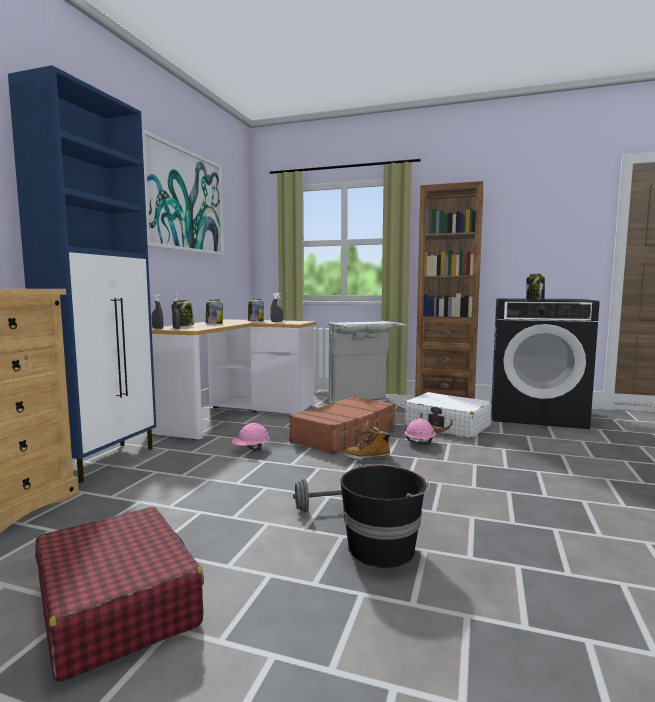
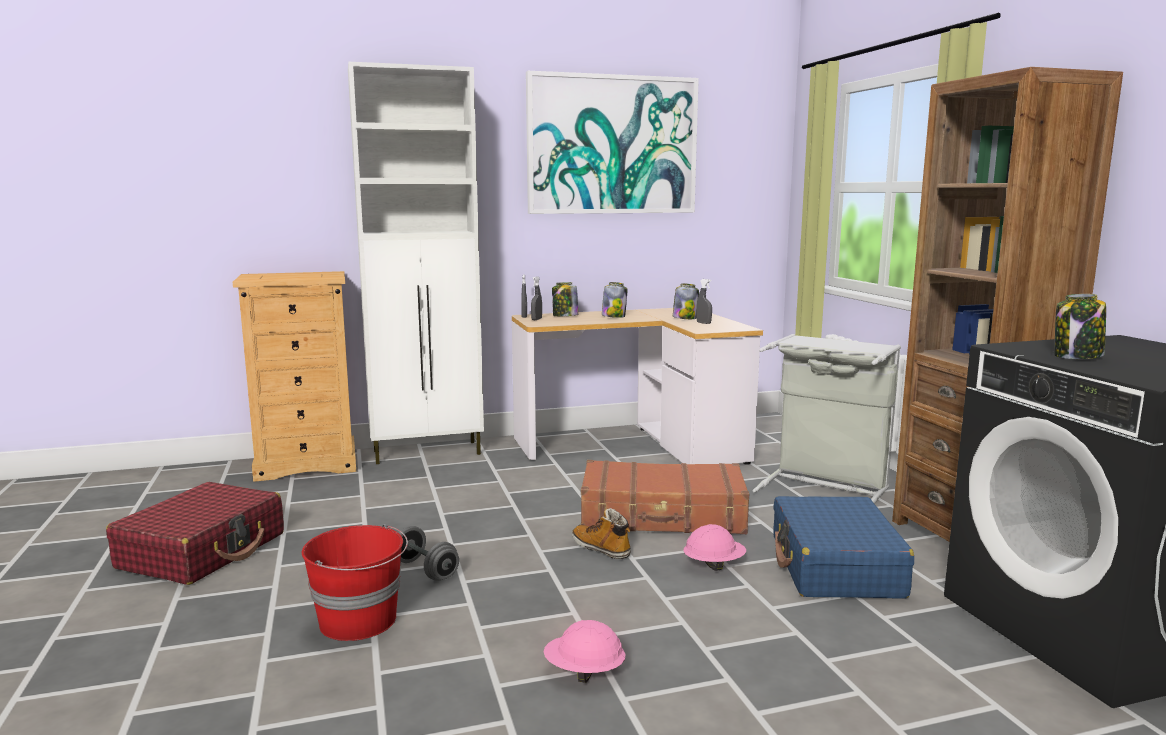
camera: 55 degrees right, 5 degrees up
blue cabinet [8,65,156,483] -> white cabinet [348,62,484,464]
pink hard hat [231,423,270,451] -> pink hard hat moved to [544,620,626,683]
black bucket [340,464,430,568] -> red bucket [302,524,408,641]
white suitcase [404,392,491,439] -> blue suitcase [773,496,914,599]

